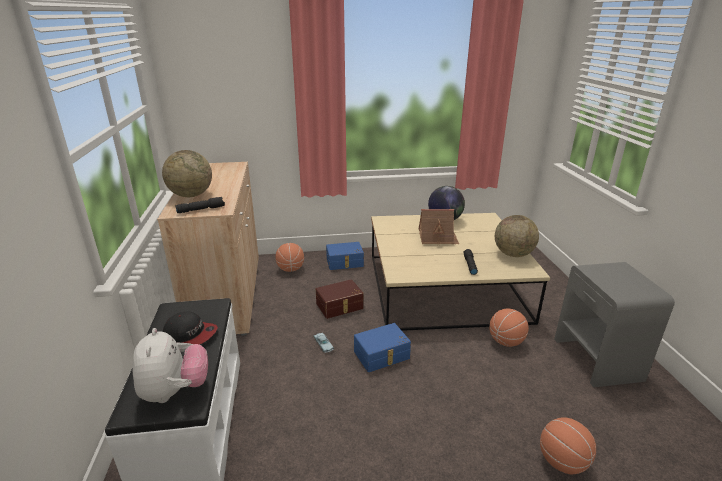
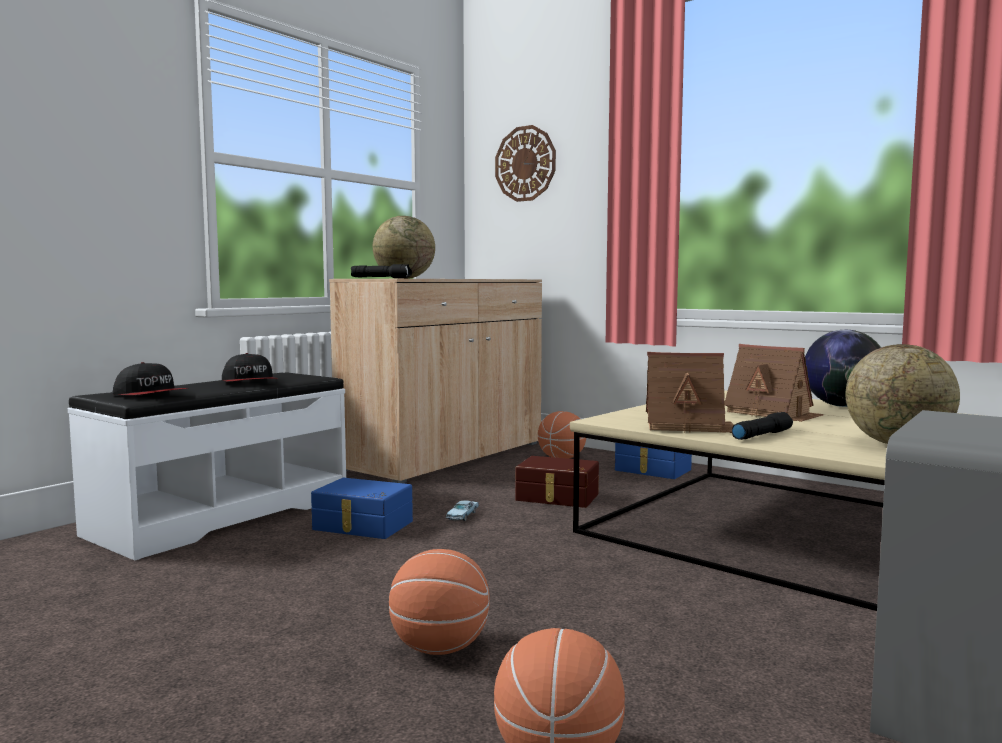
camera: 45 degrees right, 20 degrees down
plush toy [132,328,208,403] -> cap [113,362,189,395]
blue storage box [354,323,411,372] -> blue storage box moved to [311,478,413,539]
basketball [489,309,529,347] -> basketball moved to [389,549,490,655]
none -> wall clock [495,125,556,202]
none -> toy house [646,352,734,433]

